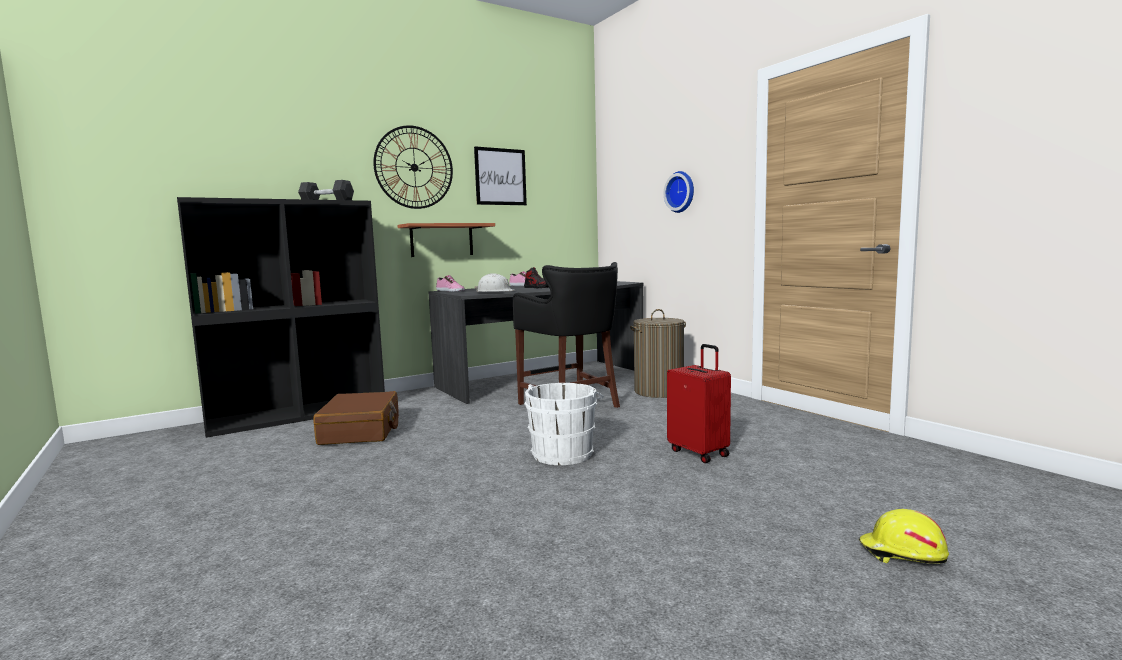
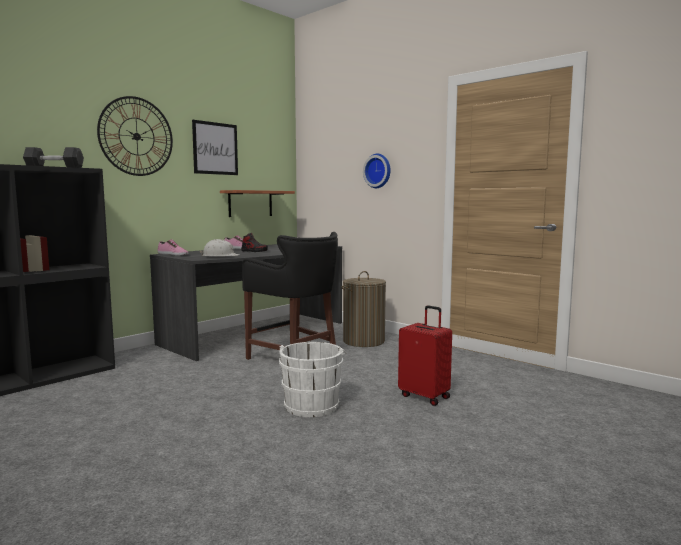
camera: 15 degrees left, 0 degrees up
brown suitcase [313,391,399,445] -> none
shelf [397,223,495,257] -> shelf moved to [220,190,295,217]
yellow hard hat [858,509,949,564] -> none

